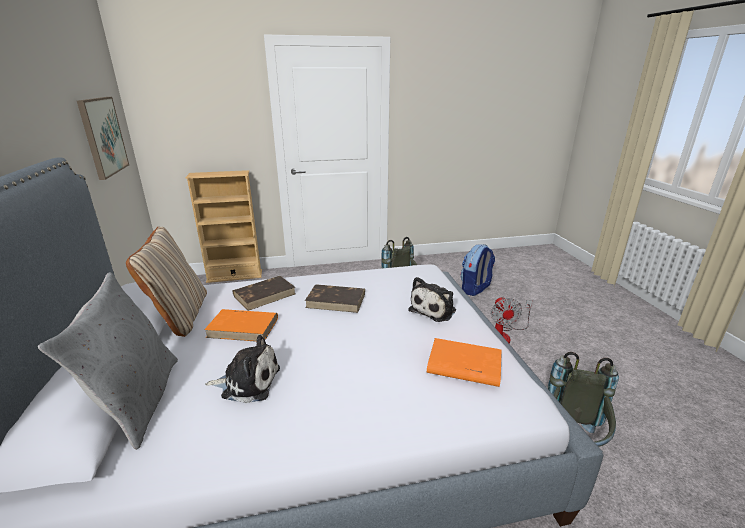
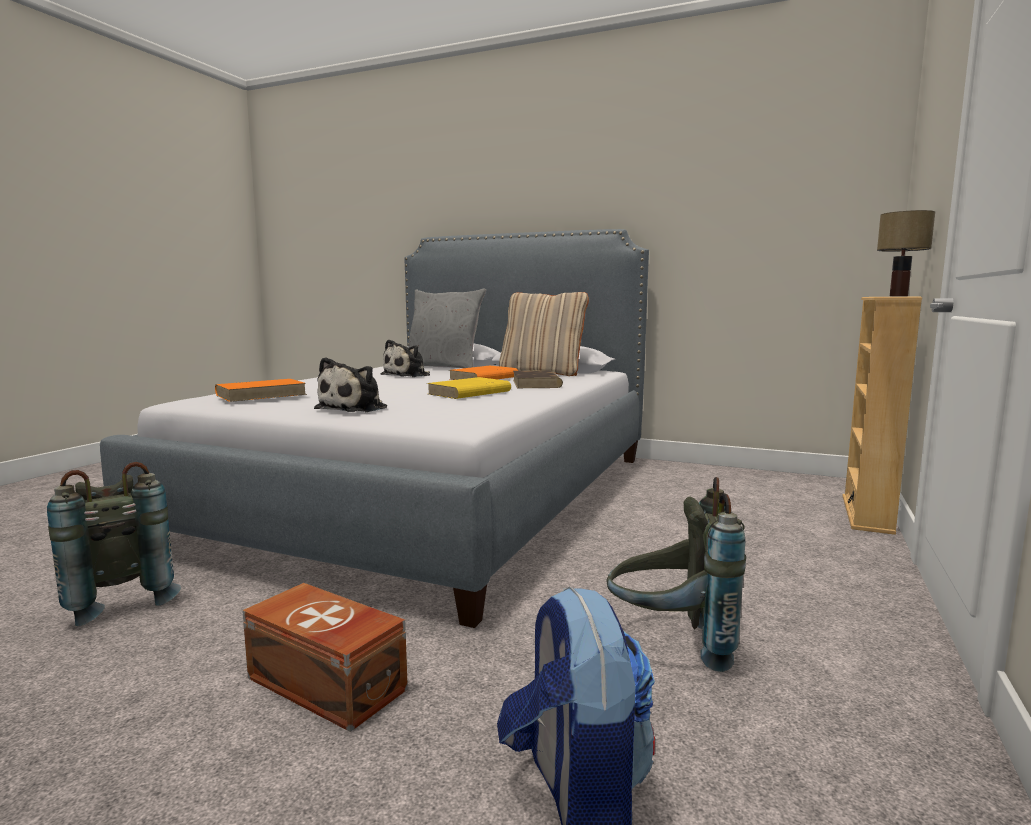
camera: 125 degrees right, 15 degrees down
picture [77,97,129,180] -> none
brown book [305,284,365,313] -> yellow book [427,377,511,399]
plush toy [408,277,456,322] -> plush toy turned 135 degrees counterclockwise [314,357,387,412]
fan [491,296,532,343] -> brown storage box [242,583,408,732]
none -> table lamp [877,210,935,296]

